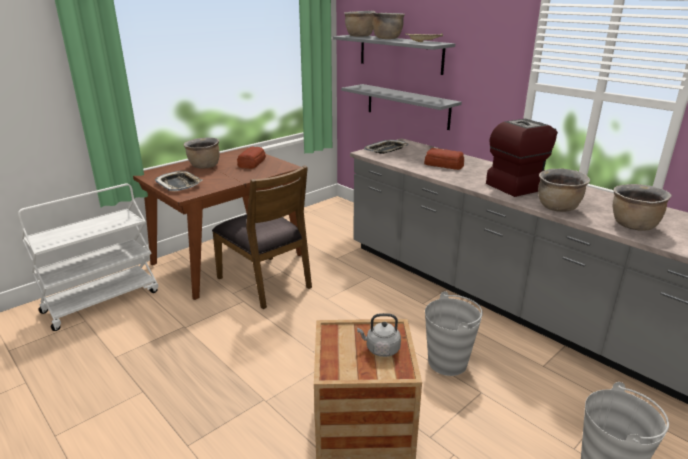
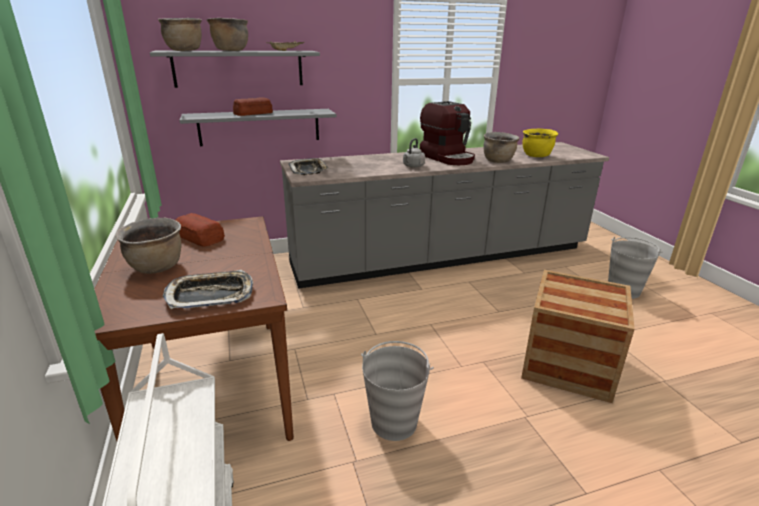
camera: 65 degrees left, 0 degrees up
brown chair [212,165,312,309] -> none
grey kettle [357,313,401,357] -> grey kettle moved to [403,138,425,168]
bread [424,148,464,170] -> bread moved to [233,97,273,116]
grey bucket [425,291,483,376] -> grey bucket moved to [361,341,434,441]
coffee machine [486,118,558,197] -> coffee machine turned 150 degrees clockwise [420,101,475,165]
brown cooking pot [613,184,672,231] -> yellow cooking pot [522,128,558,157]

